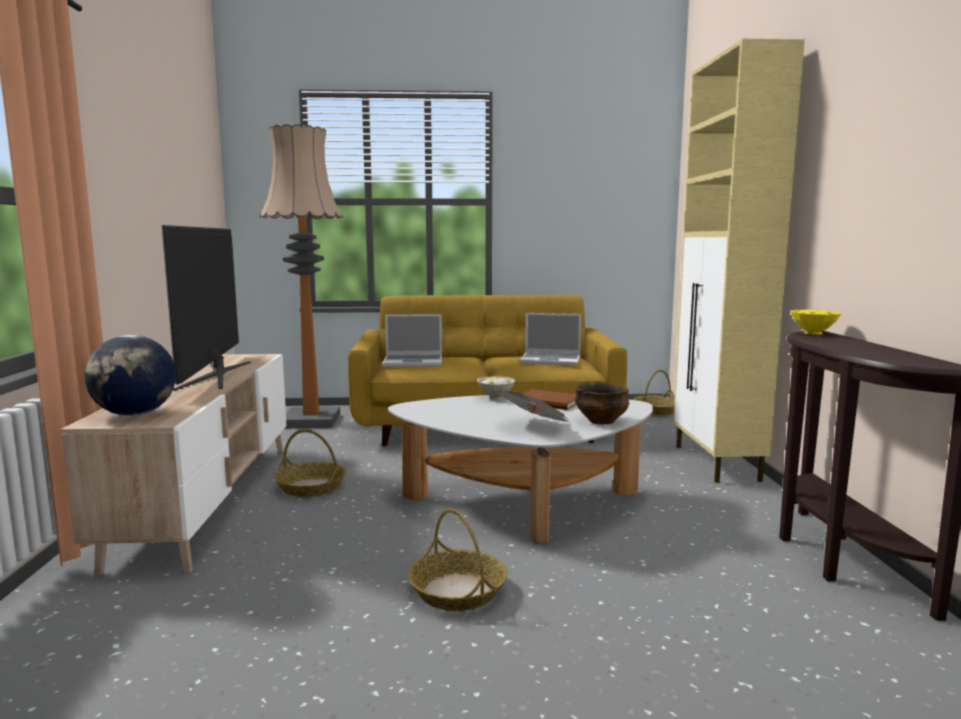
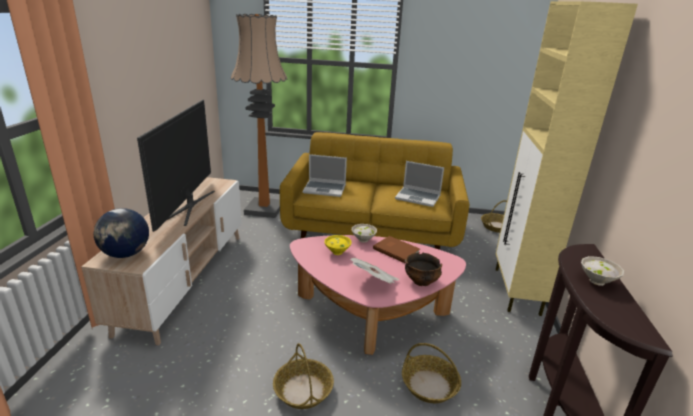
camera: 10 degrees right, 15 degrees up
basket [274,429,346,497] -> basket moved to [402,343,461,403]
white coffee table [388,395,653,543] -> pink coffee table [290,235,466,355]
yellow bowl [790,309,842,335] -> yellow bowl moved to [324,235,351,255]
none -> white bowl [581,256,624,286]

